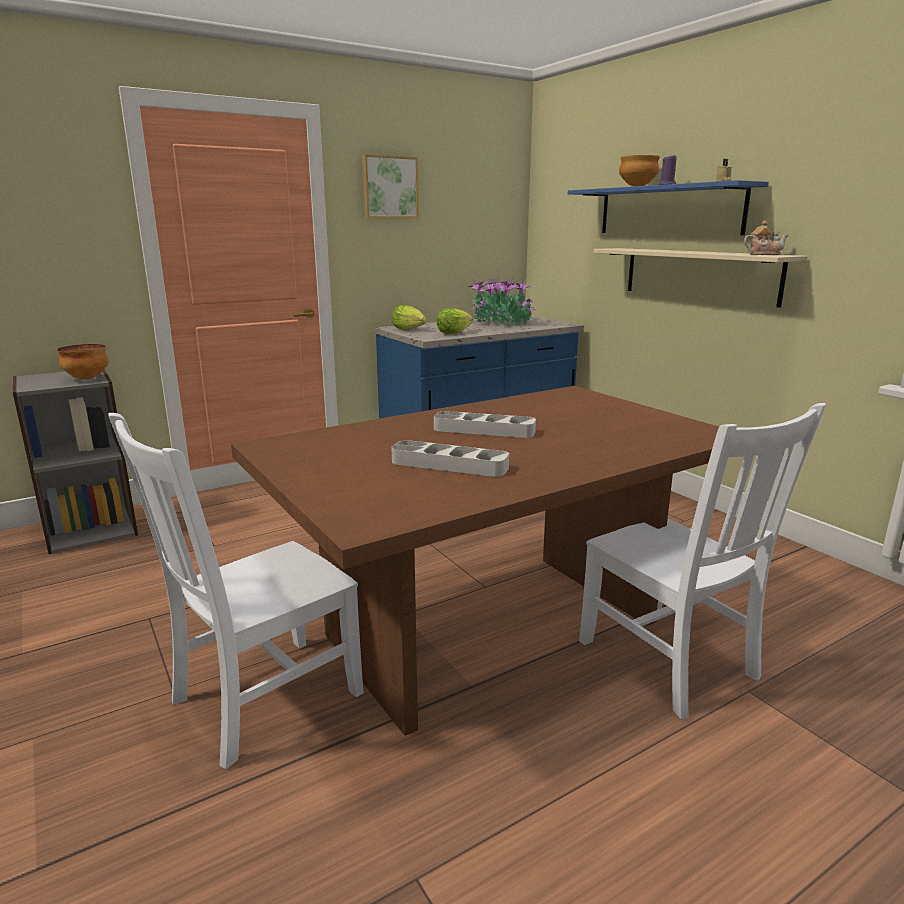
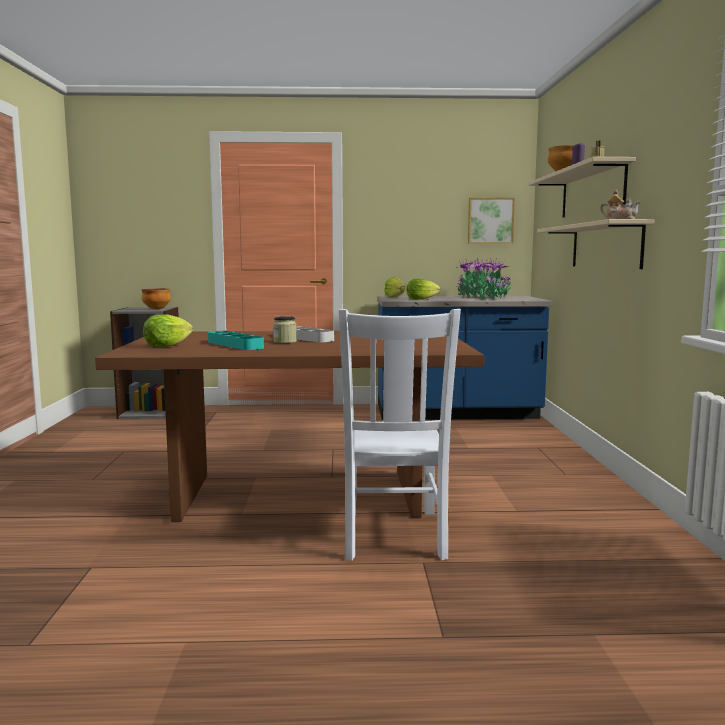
camera: 30 degrees right, 10 degrees down
white chair [108,413,363,769] -> none
picture [362,154,419,218] -> picture moved to [468,198,515,244]
grey tray [391,440,509,477] -> turquoise tray [208,331,264,350]
blue shelf [568,180,769,235] -> beige shelf [528,157,636,217]
none -> lettuce [143,314,193,348]
none -> jar [273,316,297,343]

